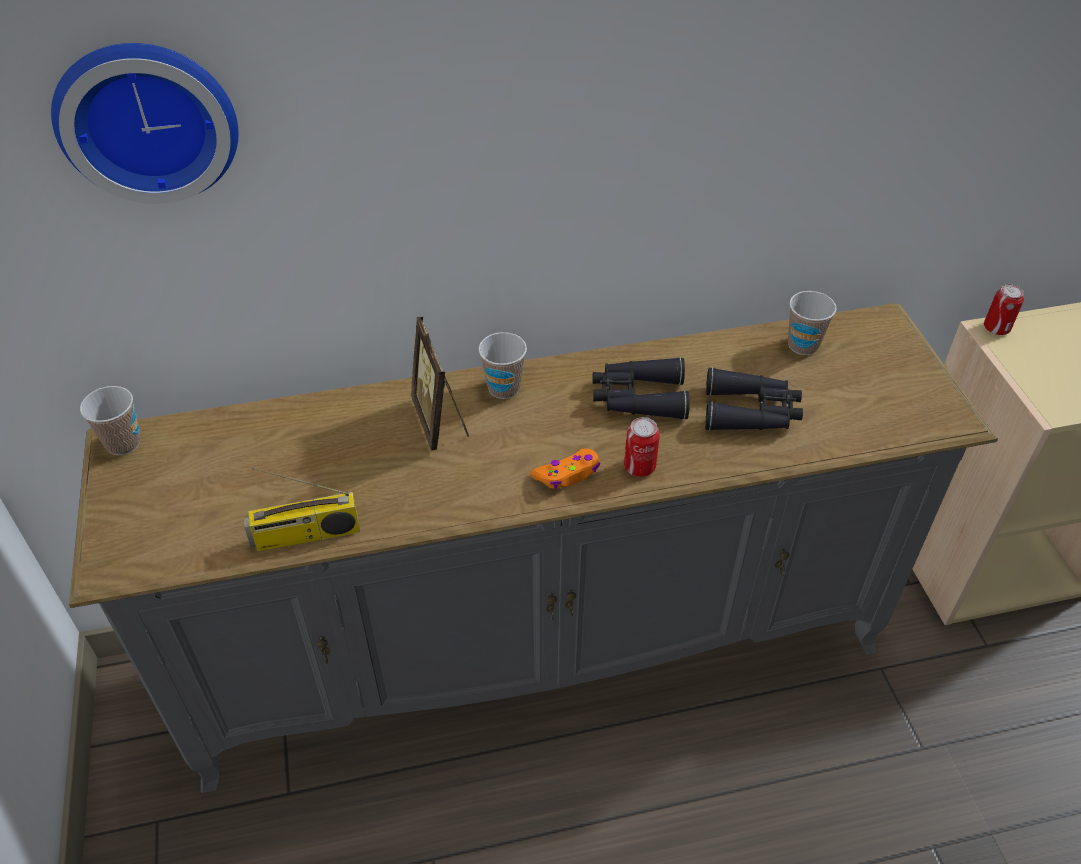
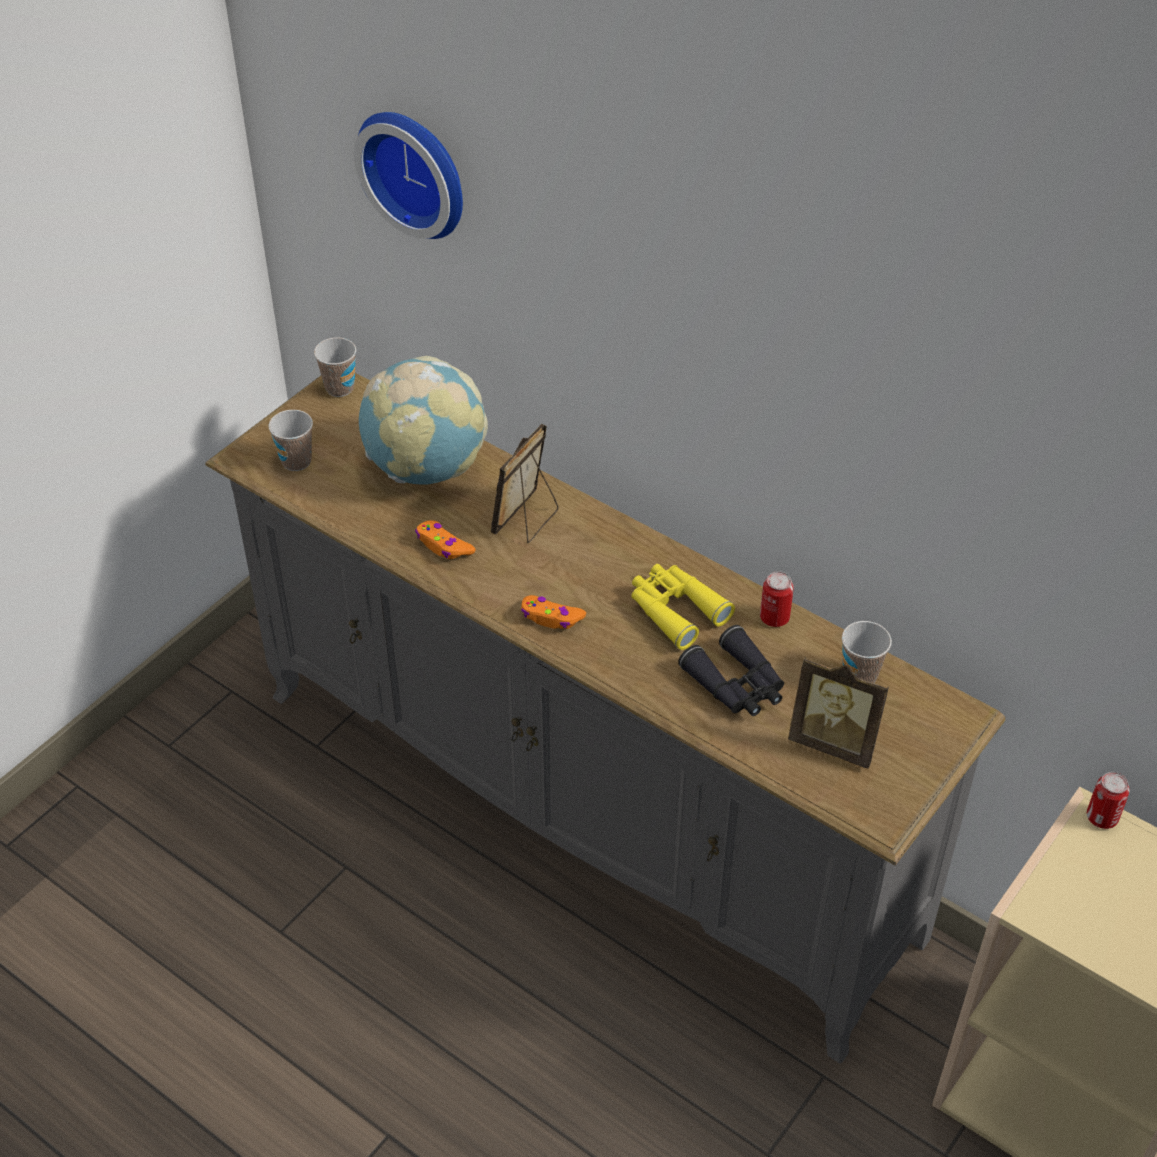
camera: 50 degrees right, 0 degrees up
radio [244,468,360,552] -> none
cup [479,332,527,399] -> cup moved to [268,410,313,471]
black binoculars [592,357,690,420] -> yellow binoculars [631,564,735,650]
can [624,417,660,477] -> can moved to [760,571,794,627]
none -> globe [359,356,488,485]
none -> orange game controller [415,520,476,559]
none -> picture frame [788,656,889,769]

